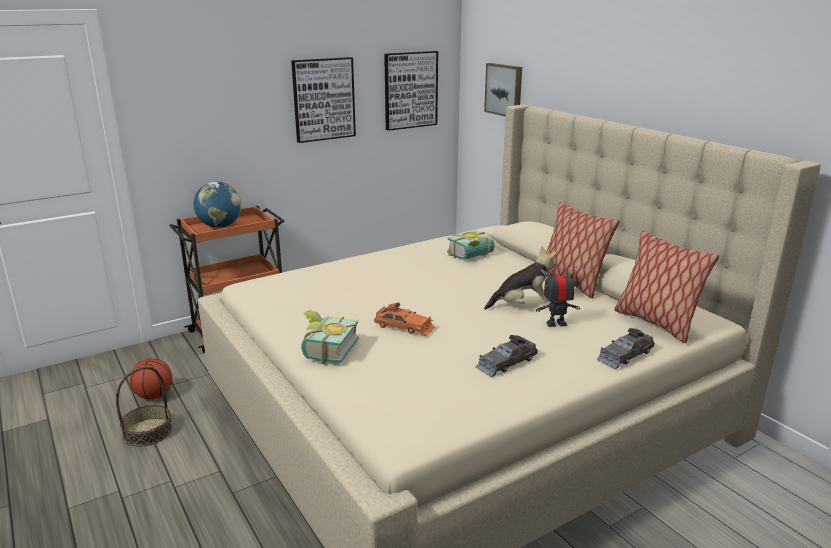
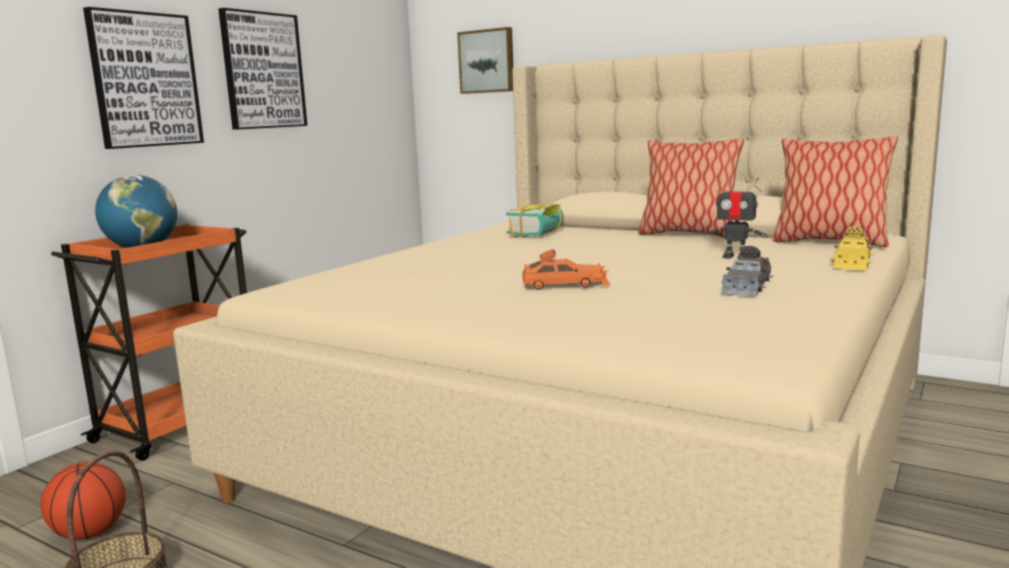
camera: 25 degrees left, 10 degrees down
book [301,310,359,364] -> none
picture [384,51,438,131] -> picture moved to [83,7,204,149]
plush toy [484,246,557,310] -> none
toy robot [536,266,580,327] -> toy robot turned 120 degrees counterclockwise [707,176,768,259]
grey toy car [596,328,655,369] -> yellow toy car [831,226,875,270]

